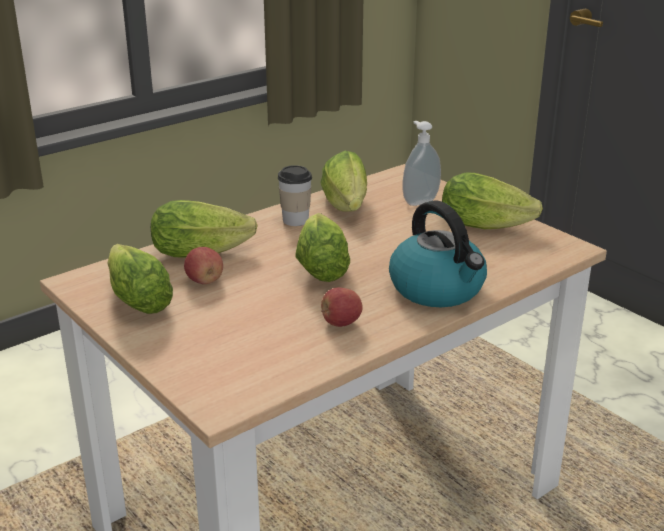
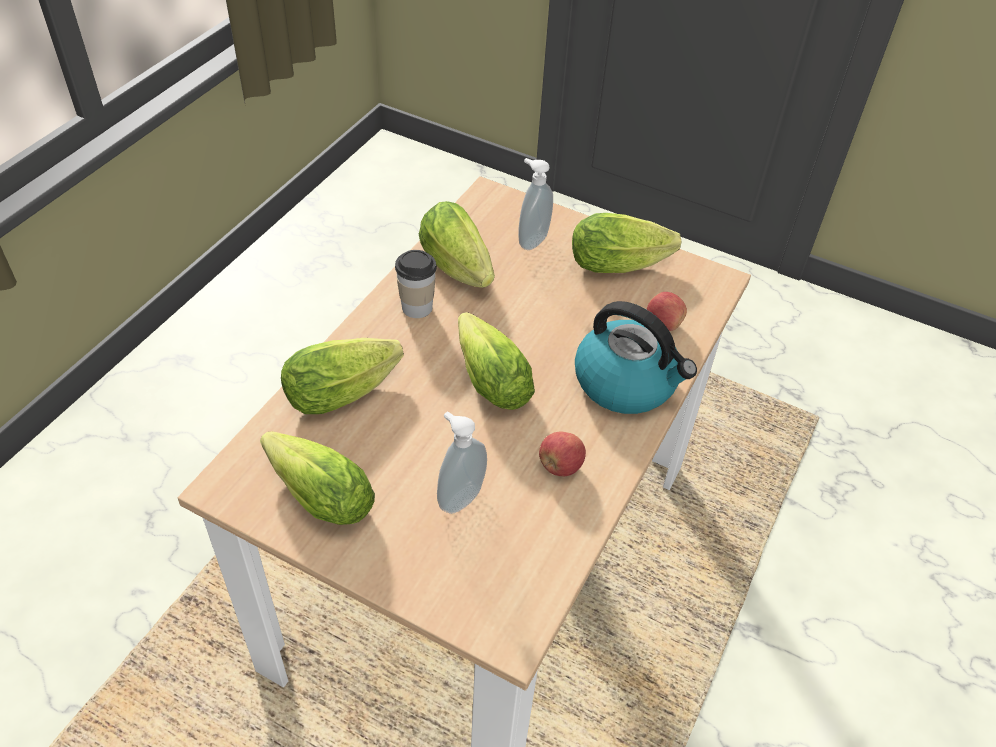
camera: 25 degrees left, 20 degrees up
apple [184,247,223,284] -> apple moved to [646,292,687,331]
none -> soap dispenser [437,412,487,514]

